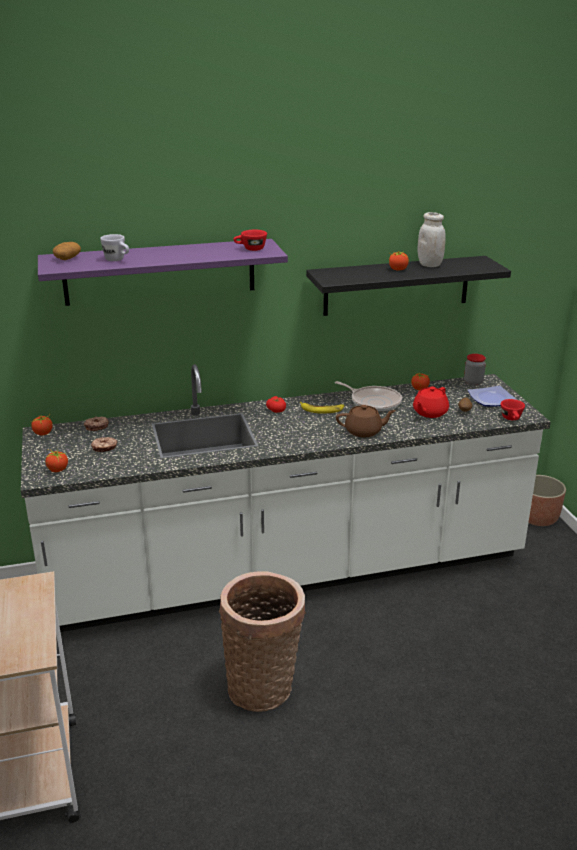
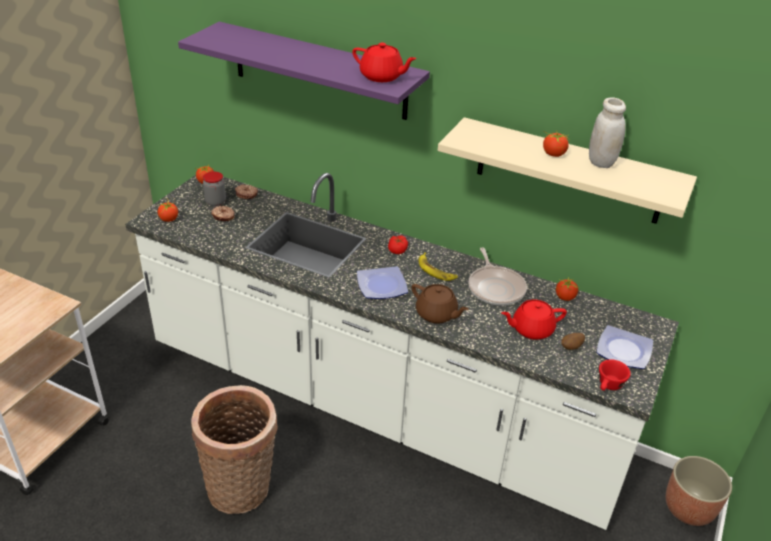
camera: 40 degrees right, 10 degrees up
potato [53,242,81,260] -> none
white mug [100,234,129,261] -> none
red cup [233,230,267,251] -> red teapot [352,42,417,82]
black shelf [306,256,511,316] -> beige shelf [438,117,697,224]
jar [464,354,486,386] -> jar moved to [203,172,226,206]
none -> plate [357,266,408,299]

